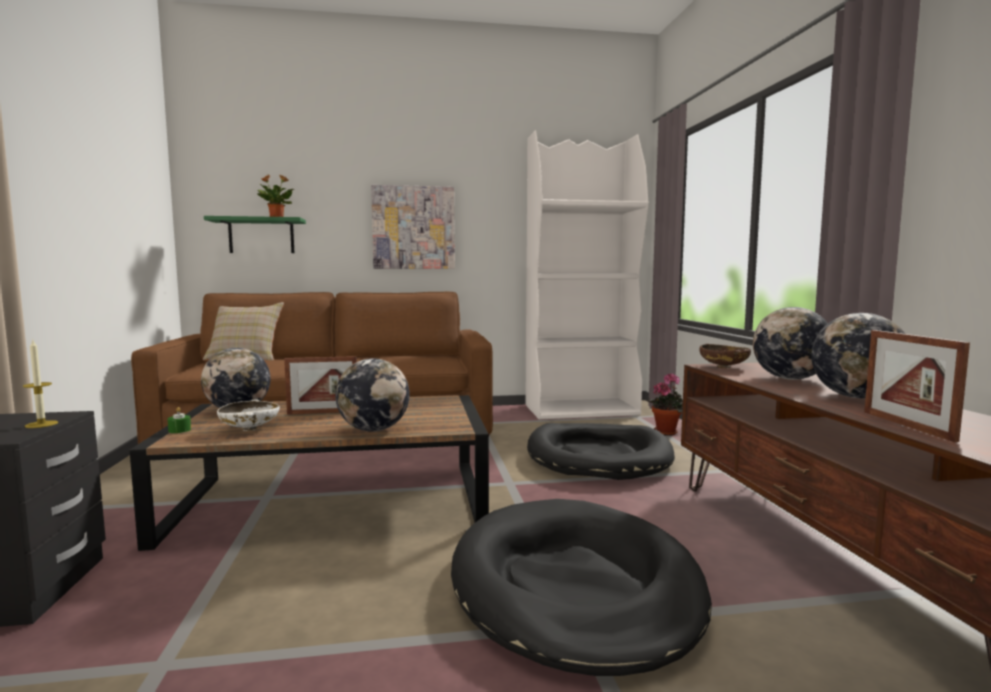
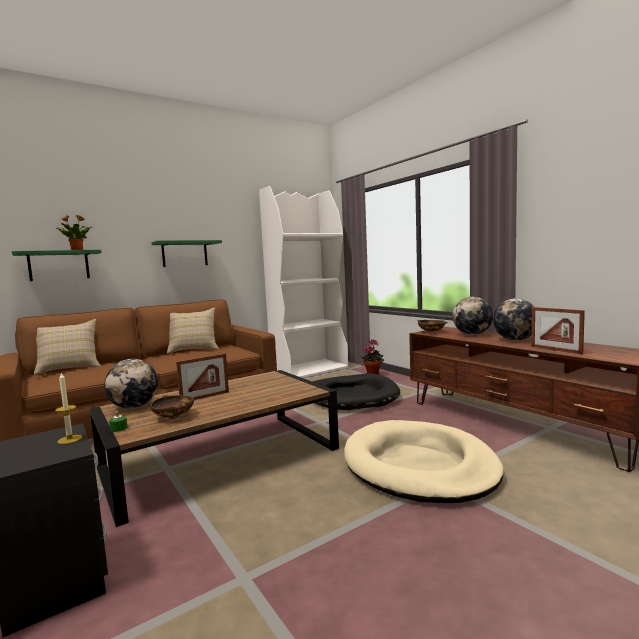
camera: 25 degrees left, 0 degrees up
white bowl [217,399,280,431] -> brown bowl [151,395,194,419]
globe [335,358,410,432] -> none
picture [371,185,455,269] -> green shelf [151,240,222,267]
black dog bed [451,499,712,676] -> beige dog bed [344,420,504,503]
none -> beige pillow [167,308,219,354]

